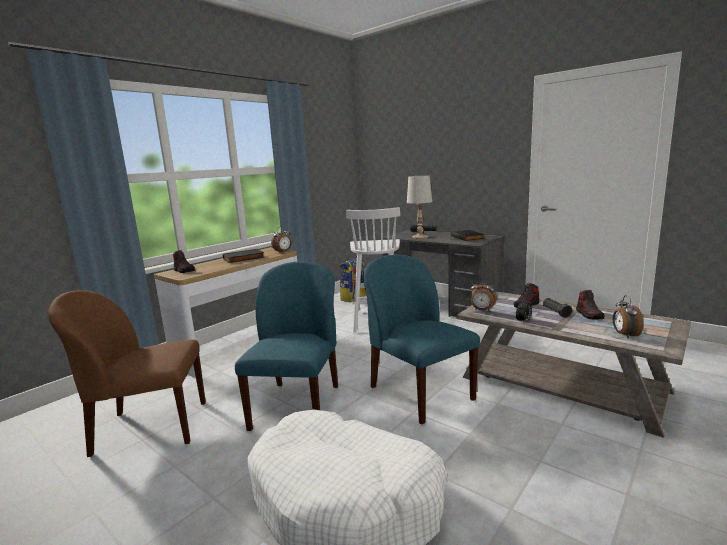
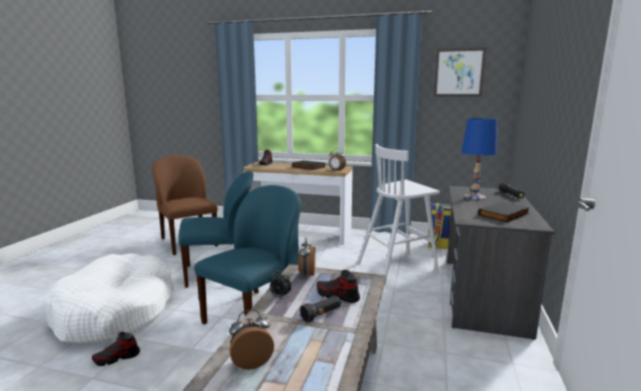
camera: 65 degrees right, 0 degrees up
white table lamp [407,175,432,239] -> blue table lamp [462,118,497,200]
shoe [576,290,604,319] -> shoe moved to [92,332,140,366]
none -> picture [433,47,487,97]

